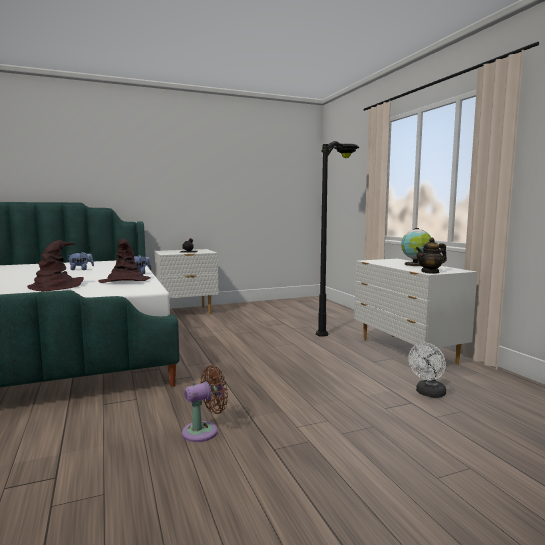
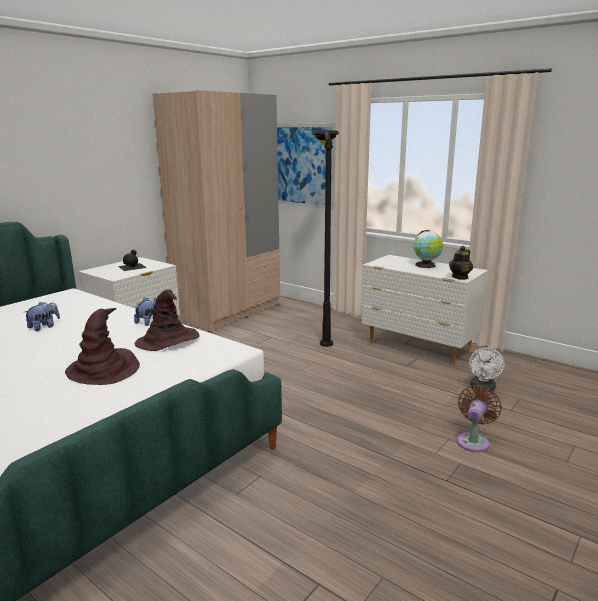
camera: 30 degrees left, 10 degrees up
brown fan [182,365,228,442] -> brown fan moved to [457,385,502,452]
none -> beige wardrobe [153,90,280,333]
none -> picture [277,124,336,210]

